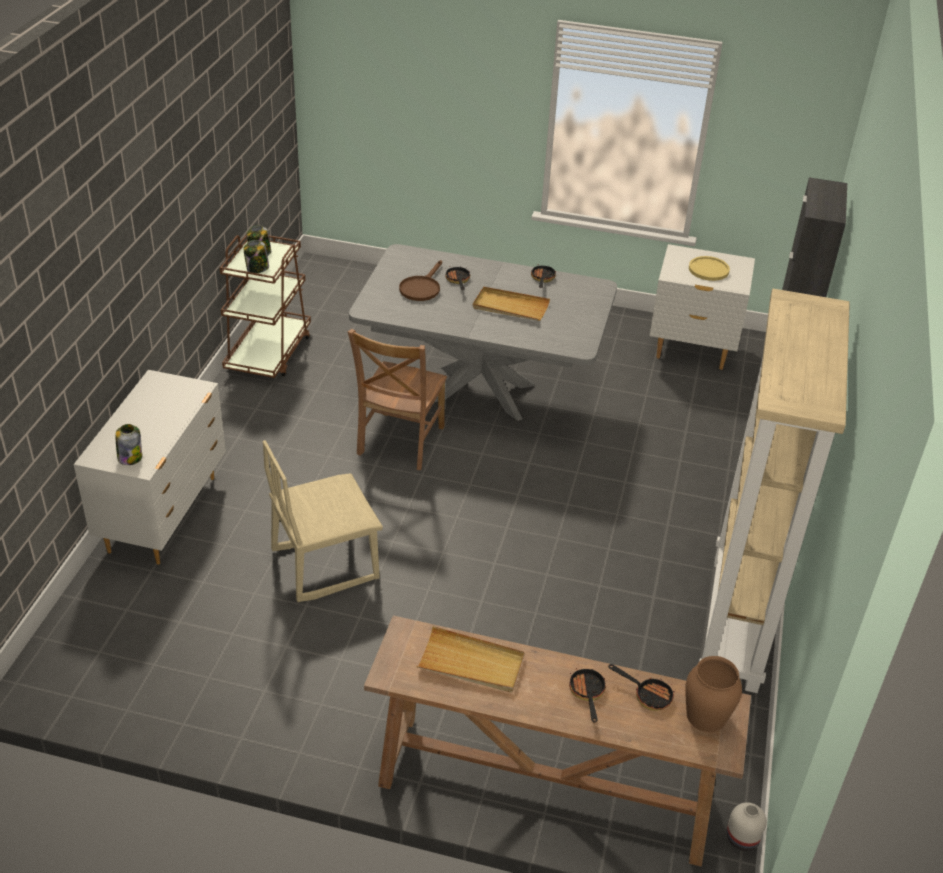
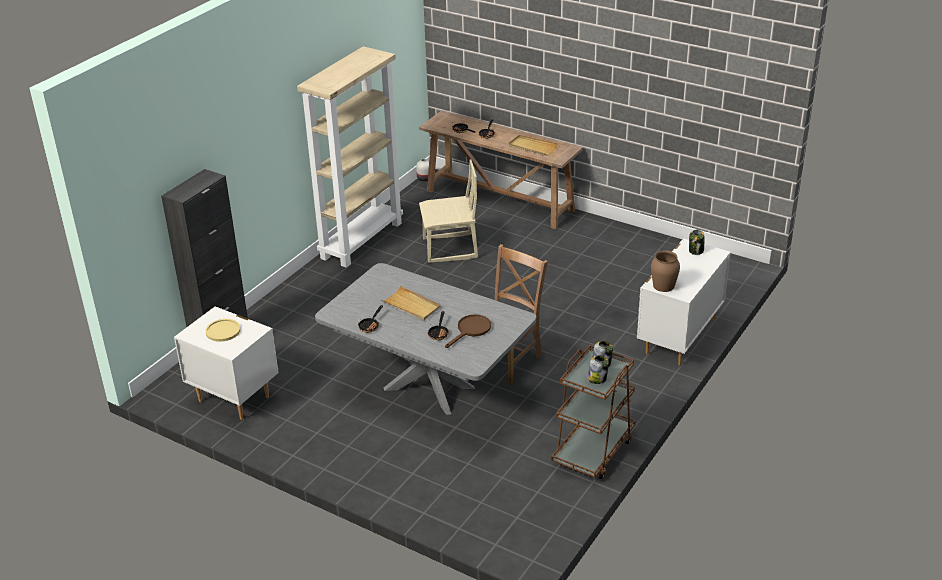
camera: 160 degrees left, 5 degrees down
beige chair [262,440,383,602] -> beige chair moved to [419,160,478,263]
brown vase [685,656,742,732] -> brown vase moved to [651,250,680,292]

